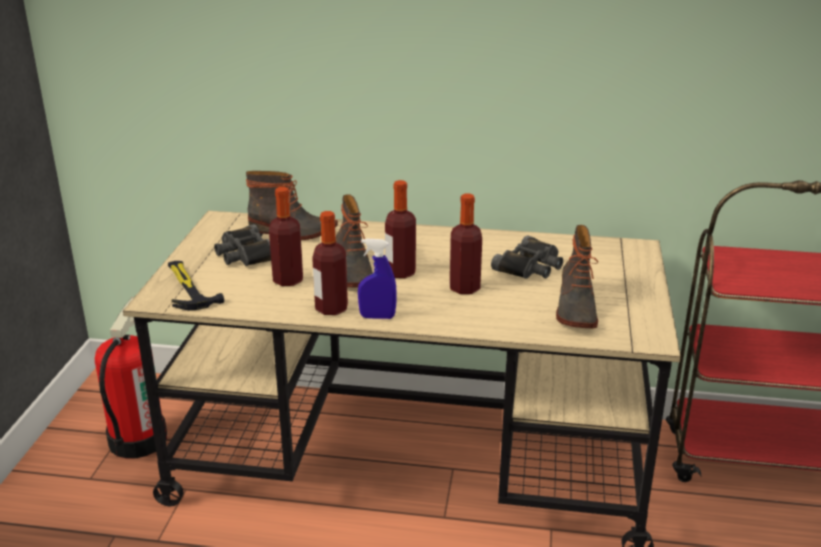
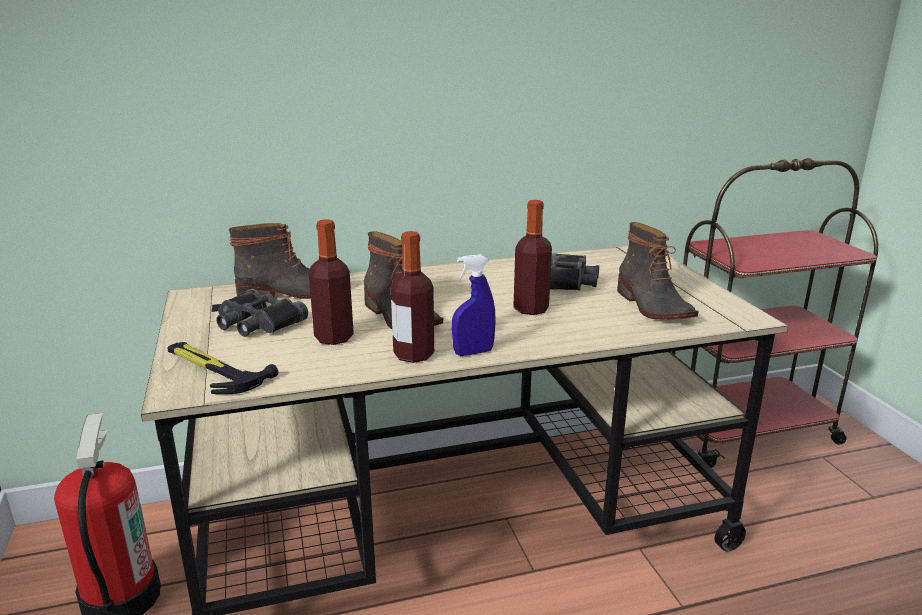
camera: 25 degrees left, 5 degrees down
bottle [385,180,416,278] -> none

